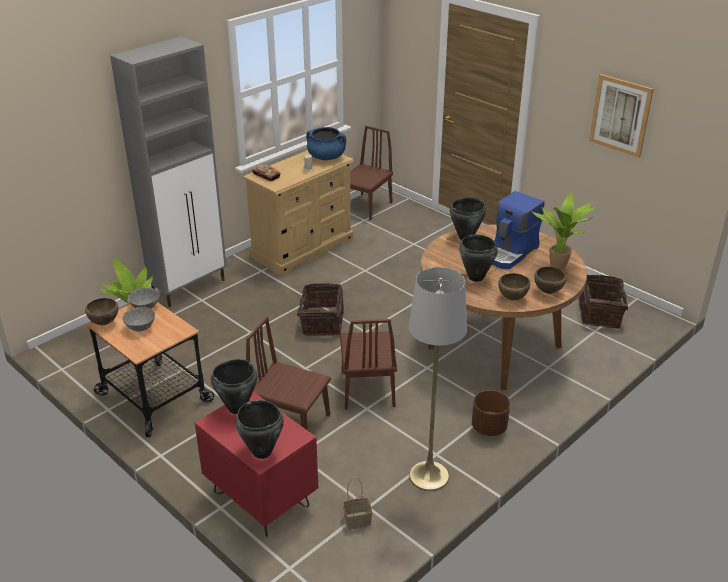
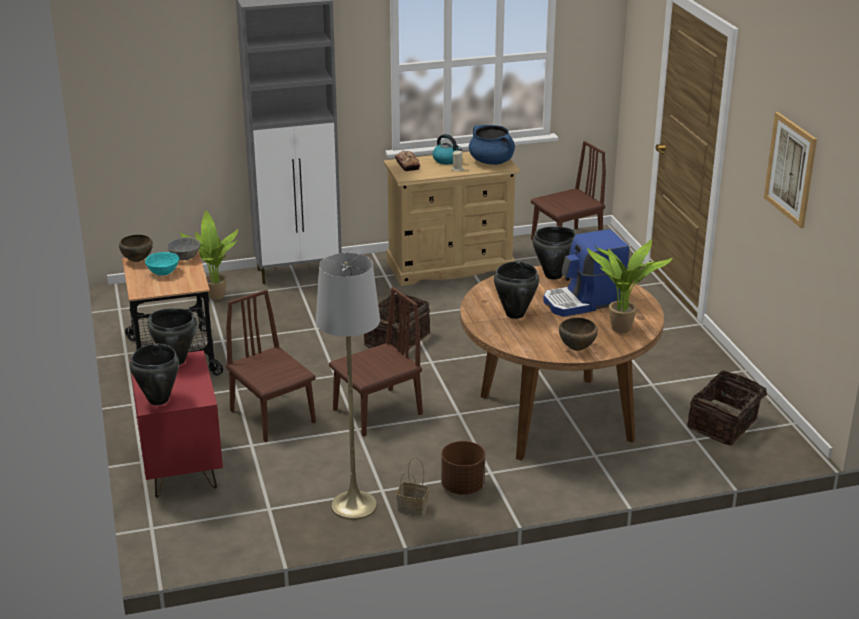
camera: 30 degrees right, 5 degrees down
grey bowl [122,307,155,332] -> turquoise bowl [145,252,179,276]
brown chair [340,319,397,409] -> brown chair turned 150 degrees counterclockwise [329,287,423,436]
basket [343,478,372,529] -> basket moved to [396,457,429,516]
brown bowl [499,273,530,301] -> none
none -> kettle [433,134,462,164]

